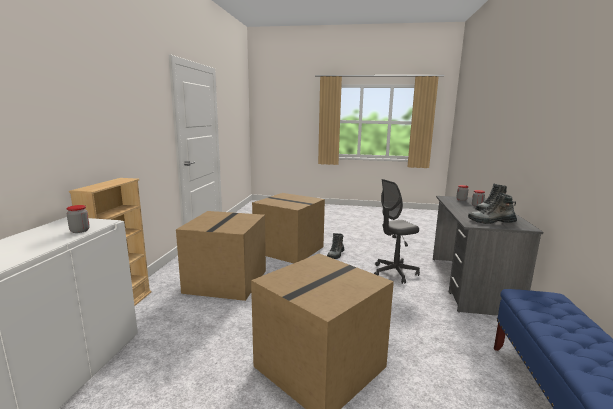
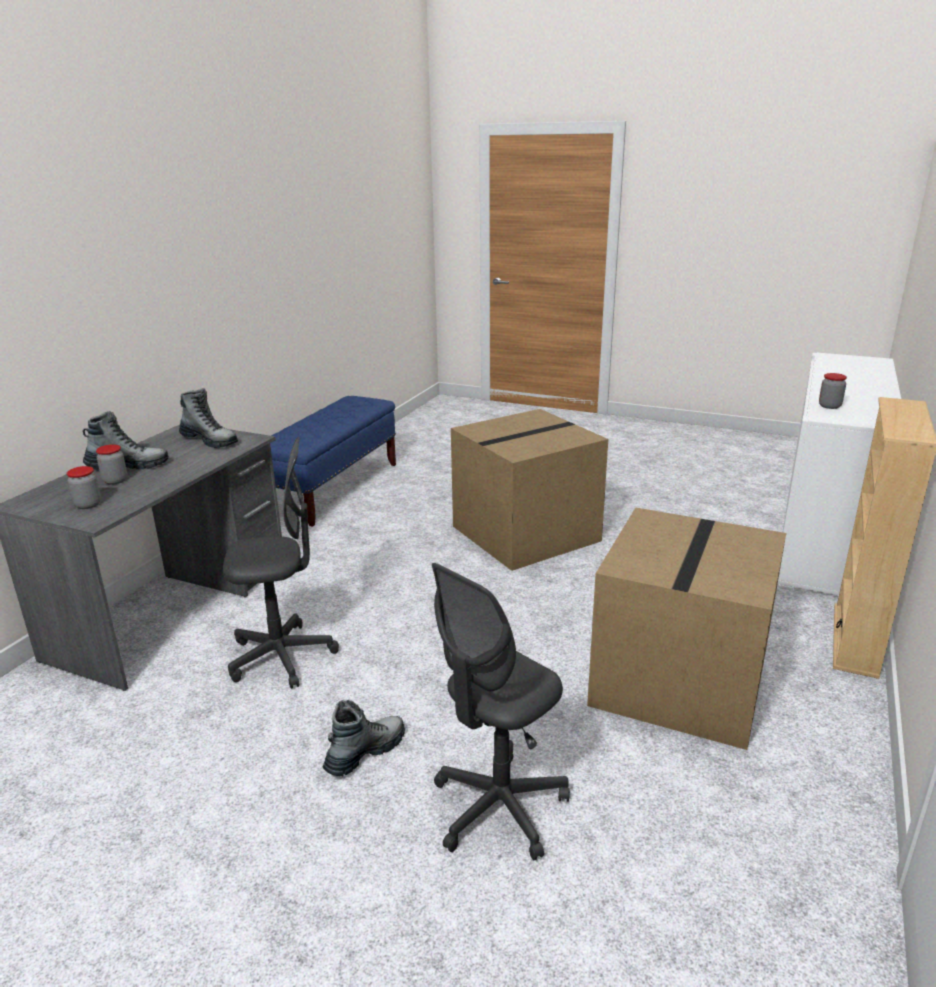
camera: 165 degrees left, 10 degrees up
cardboard box [252,193,325,263] -> grey office chair [432,563,570,861]

